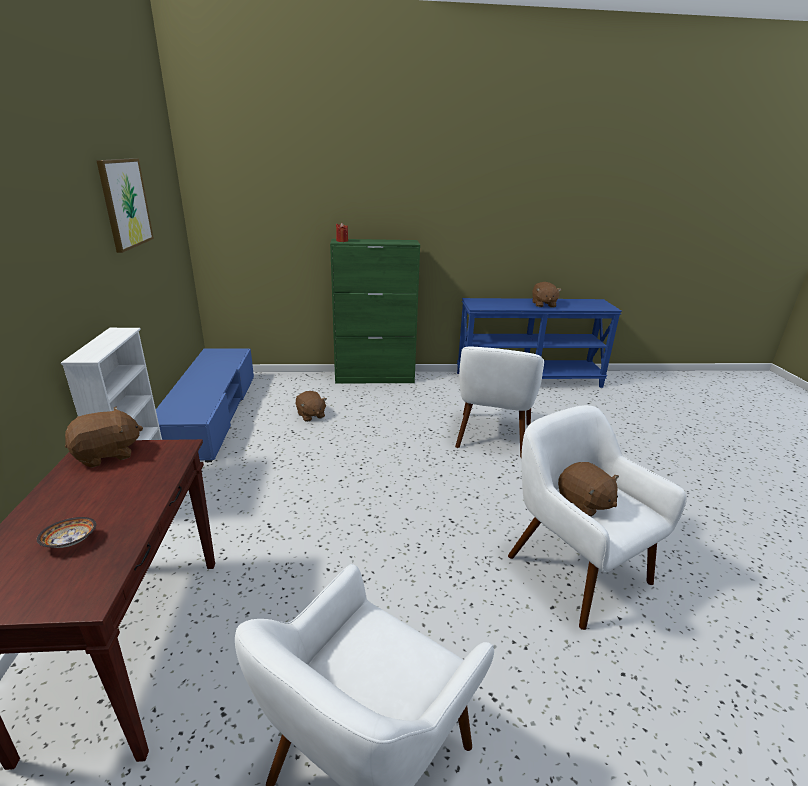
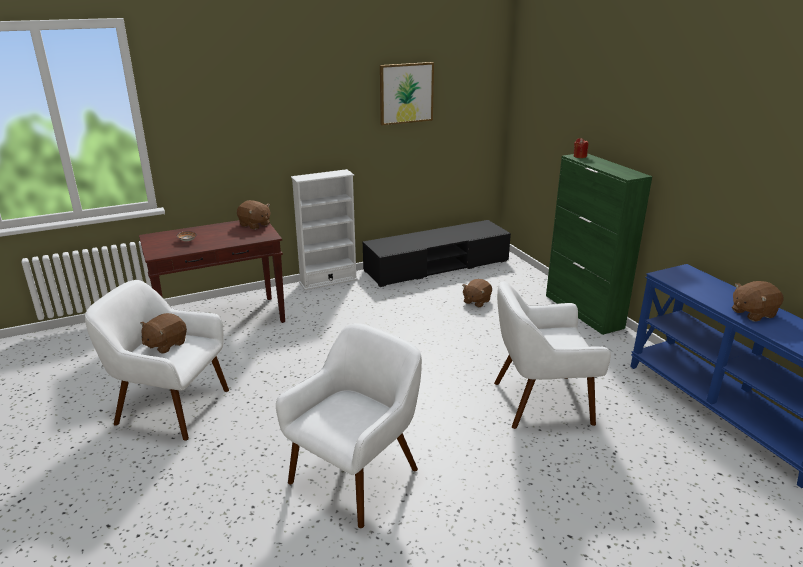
camera: 70 degrees right, 0 degrees up
blue tv stand [156,348,254,462] -> black tv stand [363,220,511,287]
brown plush toy [558,462,619,517] -> brown plush toy moved to [140,313,187,354]

